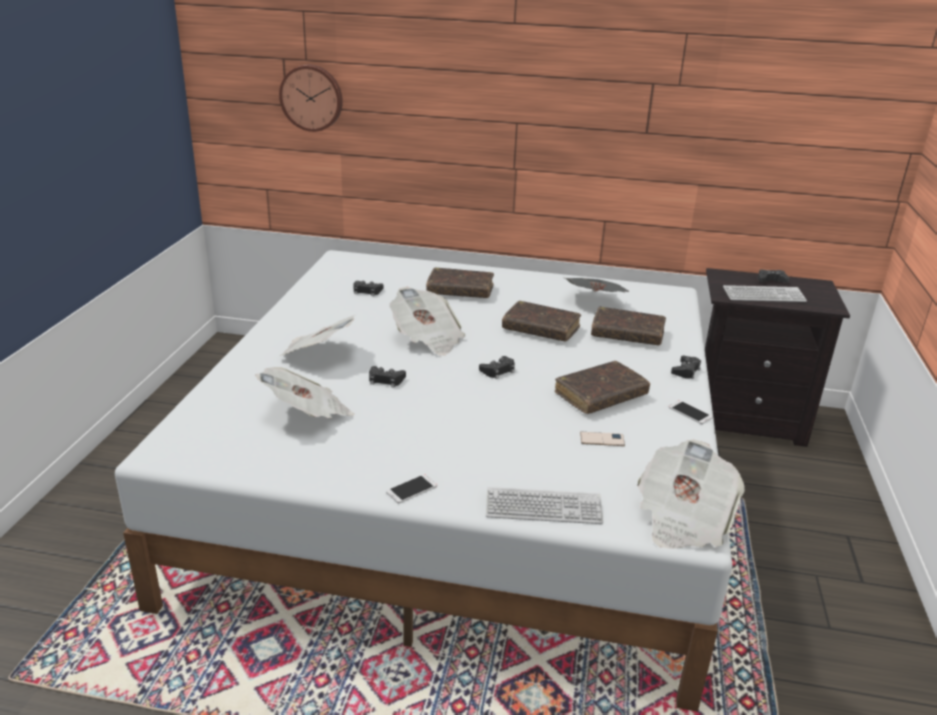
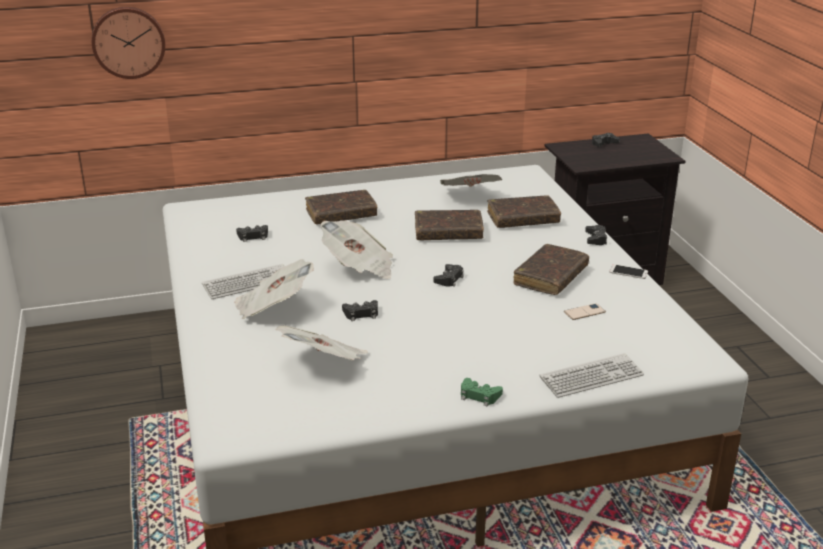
camera: 25 degrees left, 0 degrees up
phone [386,474,437,503] -> green game controller [461,378,503,407]
newspaper [637,440,745,549] -> none
keyboard [723,285,807,302] -> keyboard moved to [202,264,285,299]

